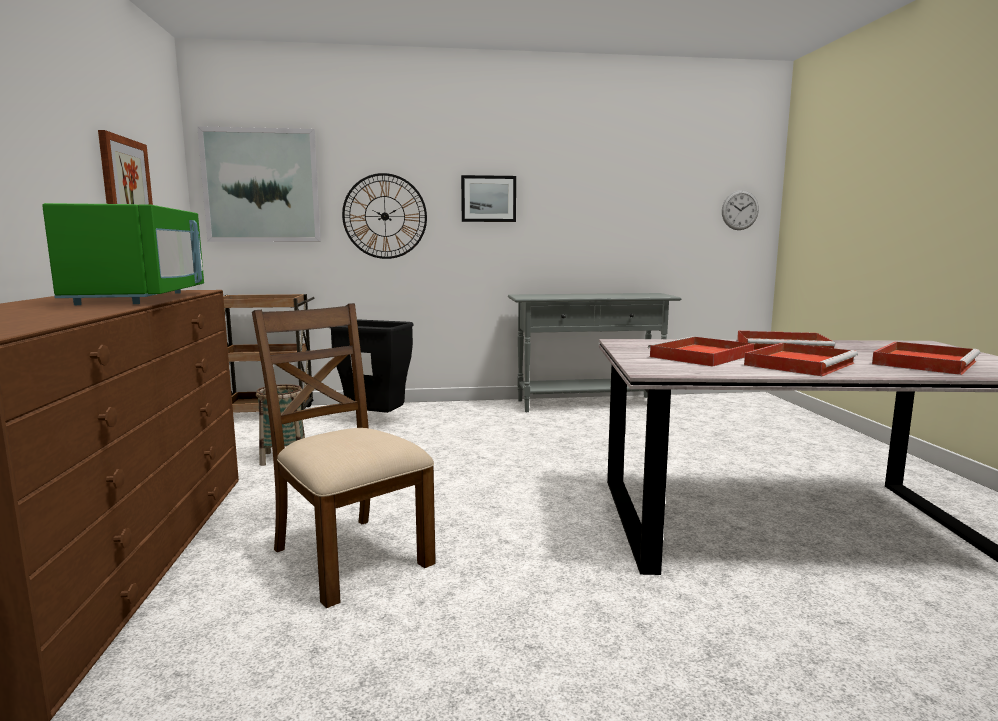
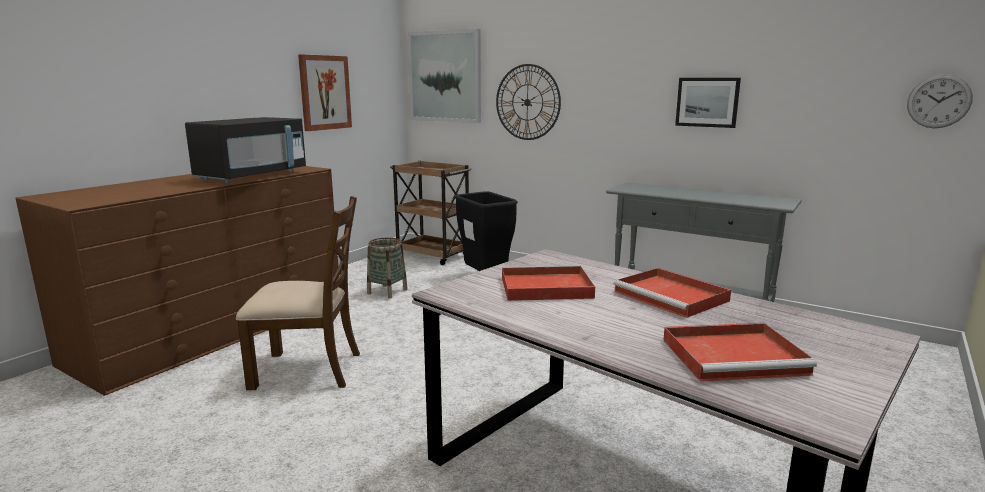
camera: 40 degrees right, 5 degrees up
green microwave [42,203,204,305] -> black microwave [185,117,306,183]
brown chair [252,303,436,608] -> brown chair turned 90 degrees clockwise [236,196,360,390]
picture [461,175,516,222] -> picture moved to [675,78,741,128]
red tray [744,343,858,376] -> none

